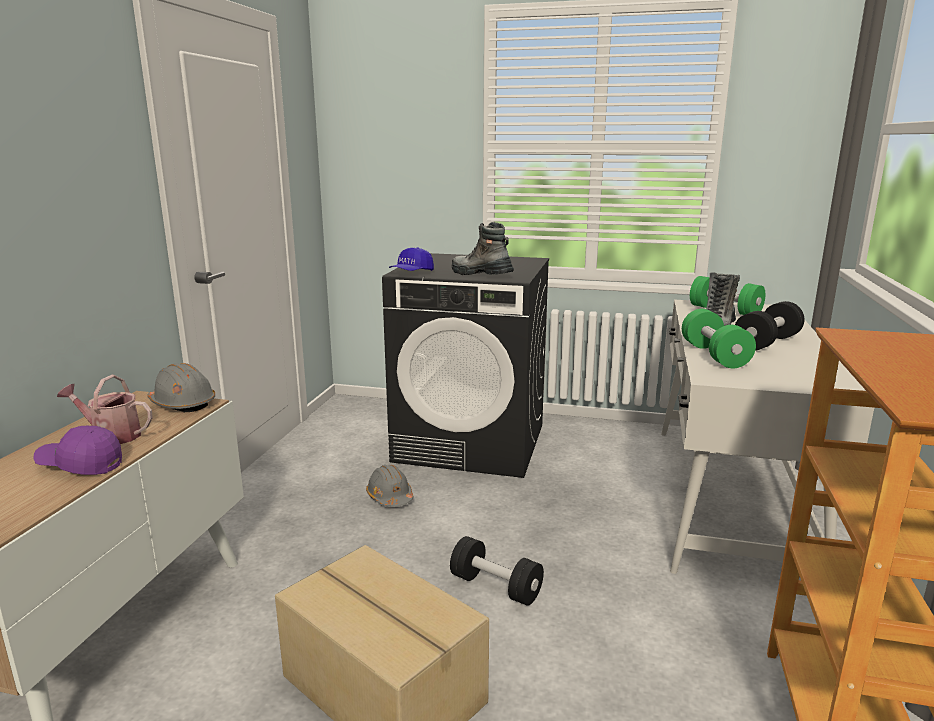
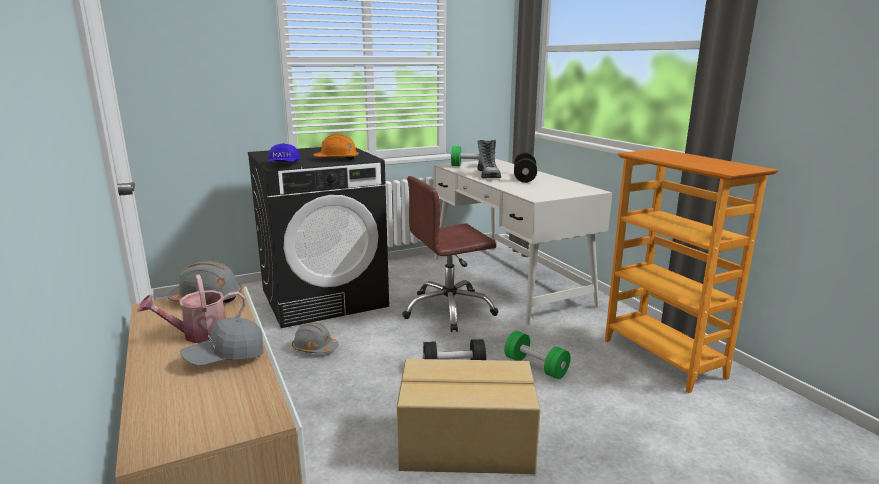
camera: 40 degrees left, 0 degrees up
purple cap [33,426,122,475] -> grey cap [180,318,264,366]
boot [452,222,514,275] -> orange hard hat [313,134,359,160]
green dumbbell [682,309,756,368] -> green dumbbell moved to [504,331,571,379]
none -> brown office chair [402,176,498,332]

